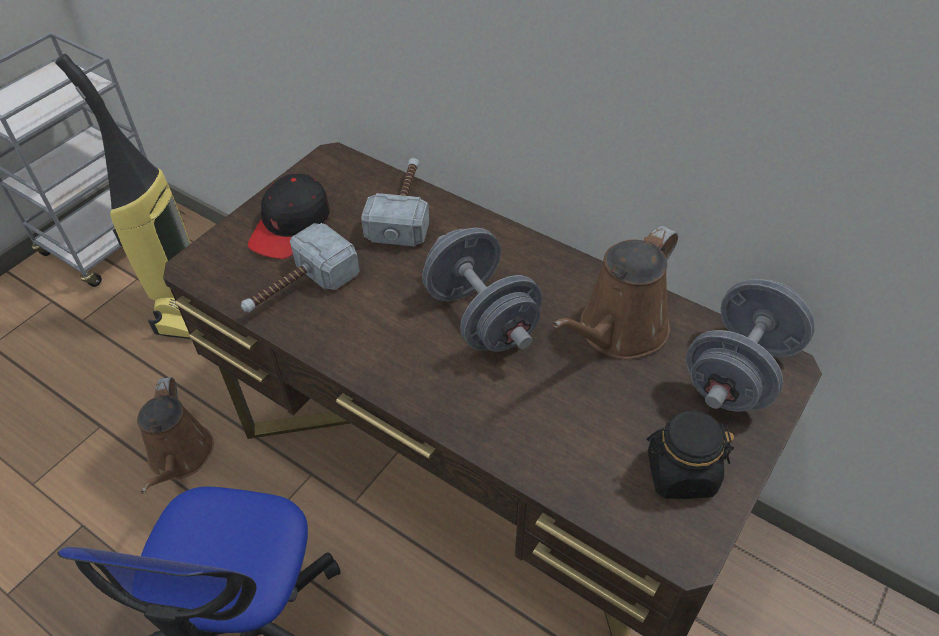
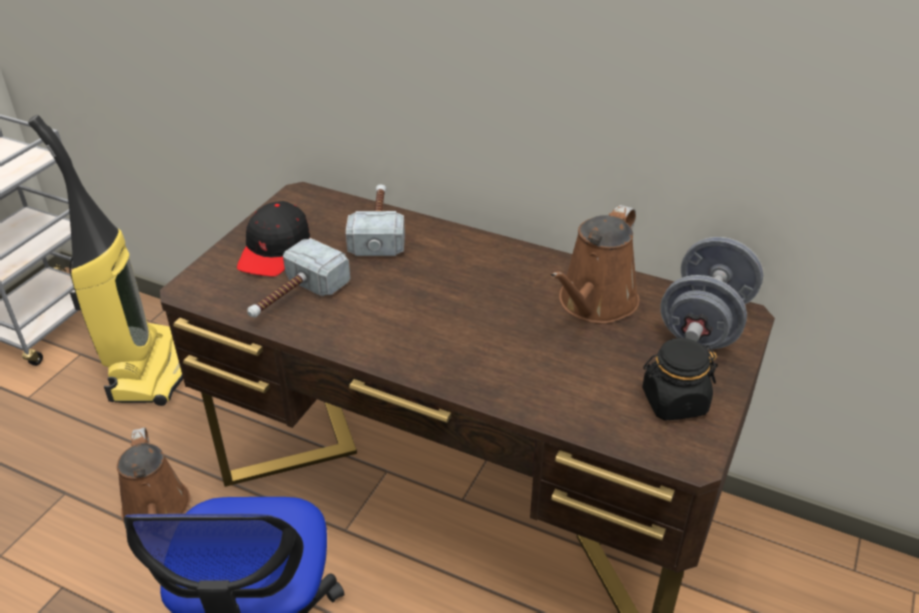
camera: 10 degrees left, 10 degrees down
grey dumbbell [422,228,542,352] -> none

